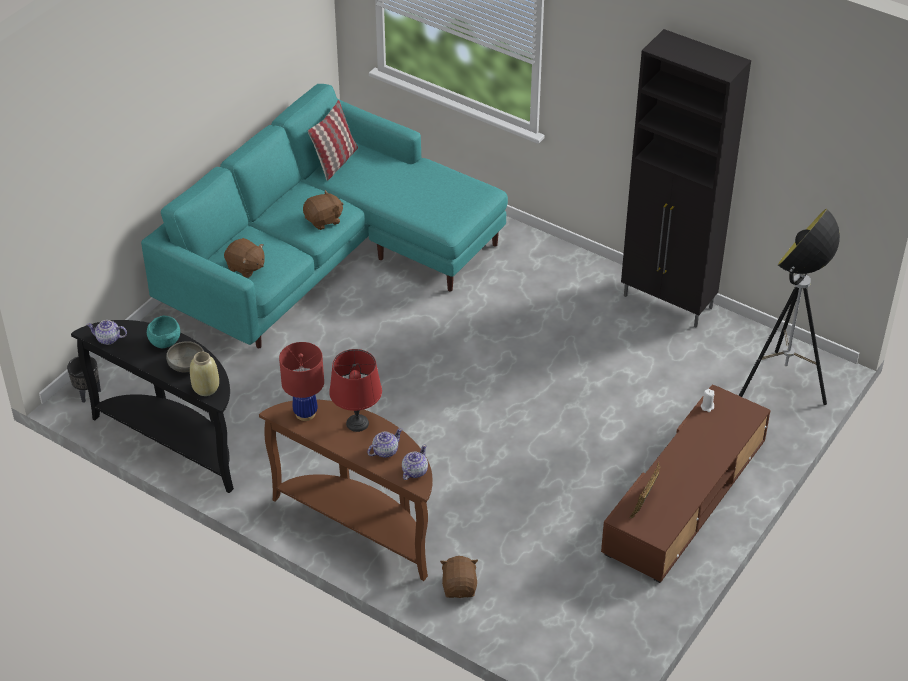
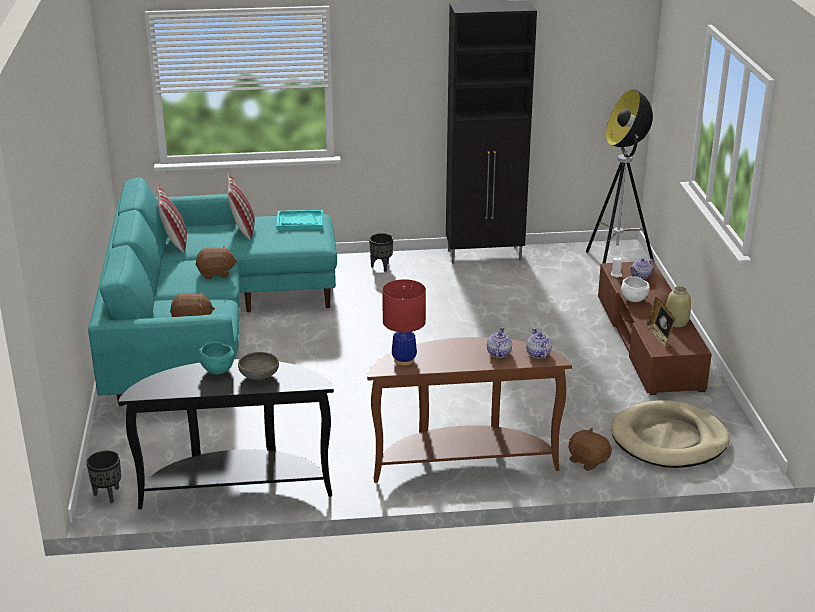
camera: 40 degrees left, 15 degrees down
teapot [86,320,127,345] -> teapot moved to [629,258,655,279]
beige vase [190,352,219,396] -> beige vase moved to [666,286,691,327]
brown plush toy [303,190,343,230] -> brown plush toy turned 60 degrees clockwise [195,245,237,279]
red table lamp [329,349,382,432] -> none
none -> pillow [228,172,255,240]
none -> turquoise tray [276,210,323,230]
none -> black planter [369,233,393,272]
none -> beige dog bed [611,400,730,468]
none -> white bowl [621,276,650,302]

